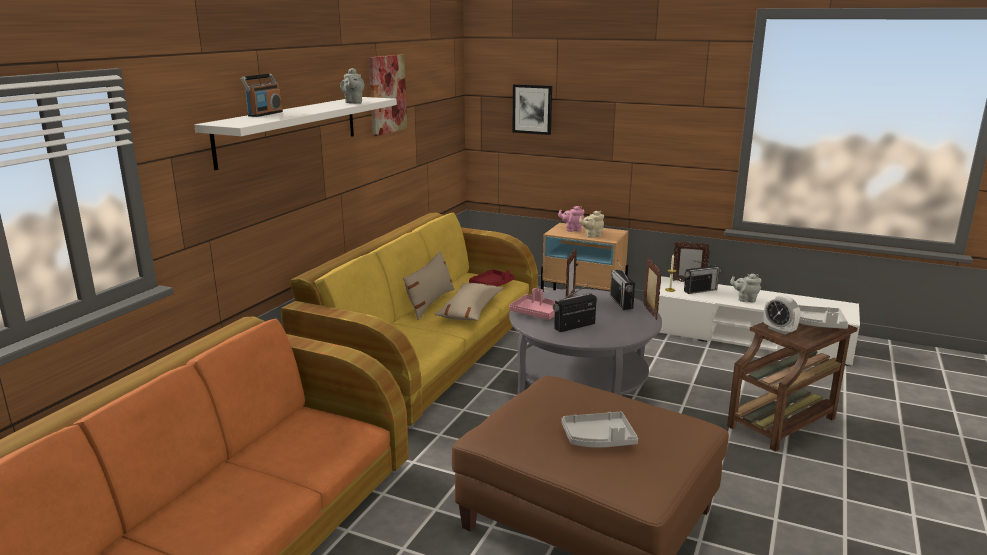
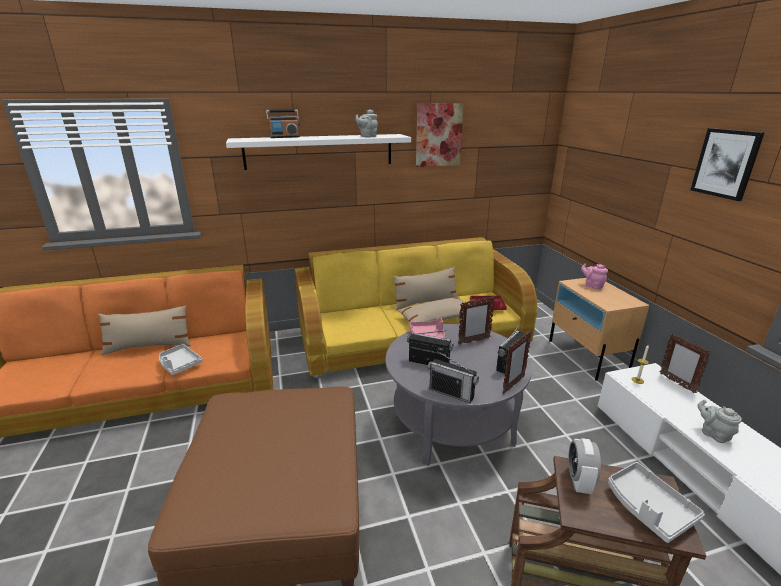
camera: 50 degrees right, 5 degrees up
picture [512,84,552,135] -> picture moved to [690,128,764,201]
grey tray [562,412,638,448] -> grey tray moved to [159,344,203,375]
beige teapot [579,211,604,238] -> none
radio [684,260,721,294] -> radio moved to [428,351,479,403]
none -> beige pillow [98,306,191,355]

